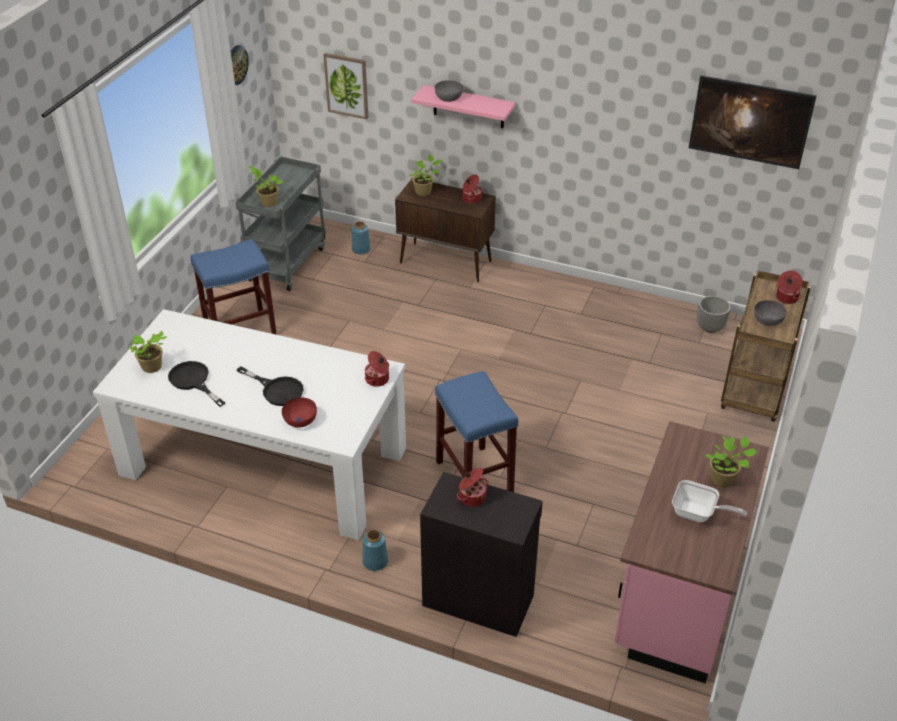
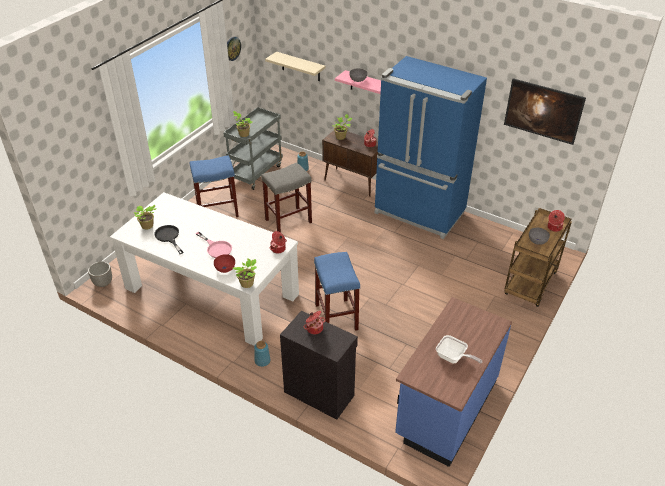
camera: 10 degrees right, 0 degrees up
black frying pan [237,366,304,406] -> pink frying pan [196,232,232,258]
picture [323,53,368,119] -> beige shelf [265,52,326,81]
pink counter [614,421,769,684] -> blue counter [395,297,512,467]
planter [697,296,731,333] -> planter moved to [88,261,112,287]
potted plant [705,436,757,487] -> potted plant moved to [233,258,257,288]
none -> grey stool [261,162,312,233]
none -> blue fridge [375,56,487,239]

